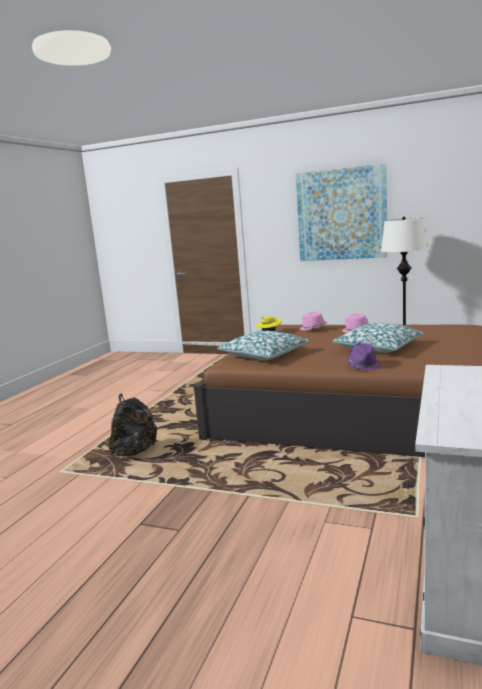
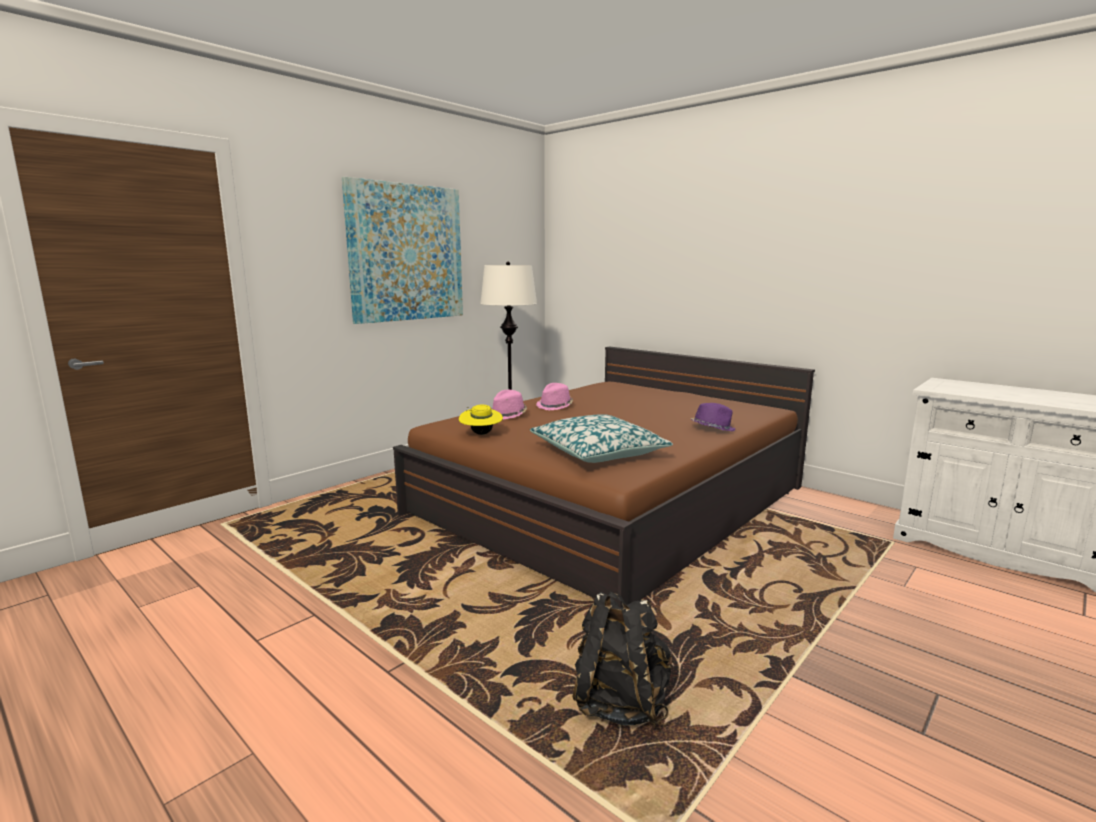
camera: 70 degrees left, 0 degrees up
pillow [332,323,423,353] -> none

